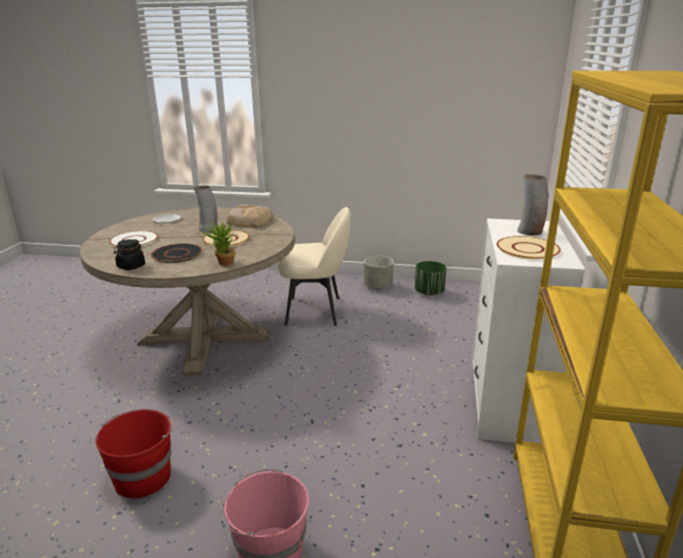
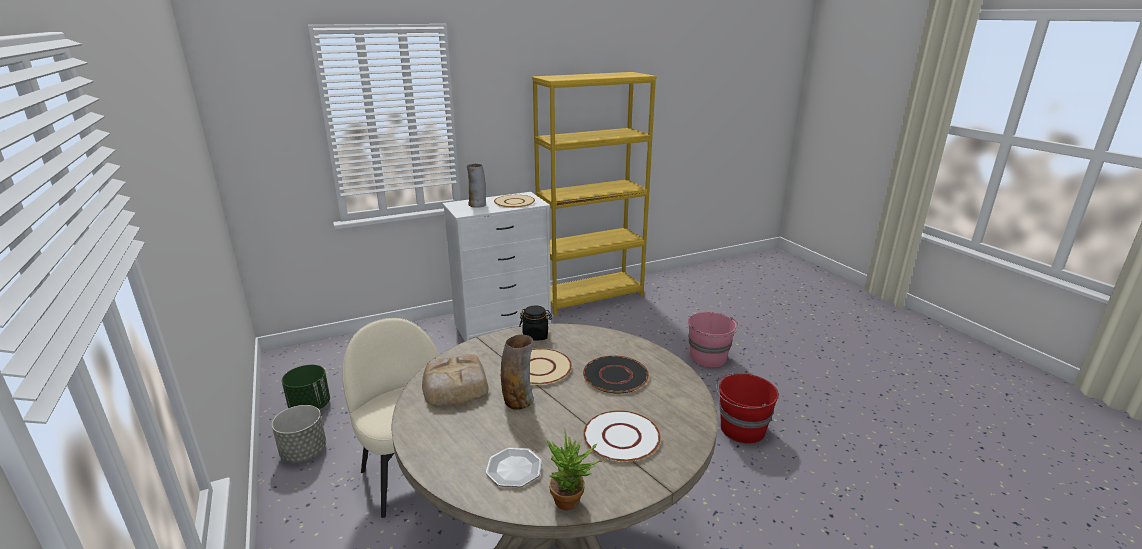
camera: 125 degrees left, 0 degrees up
black jar [114,239,145,270] -> black jar moved to [519,306,552,341]
potted plant [203,221,236,266] -> potted plant moved to [547,429,603,510]

